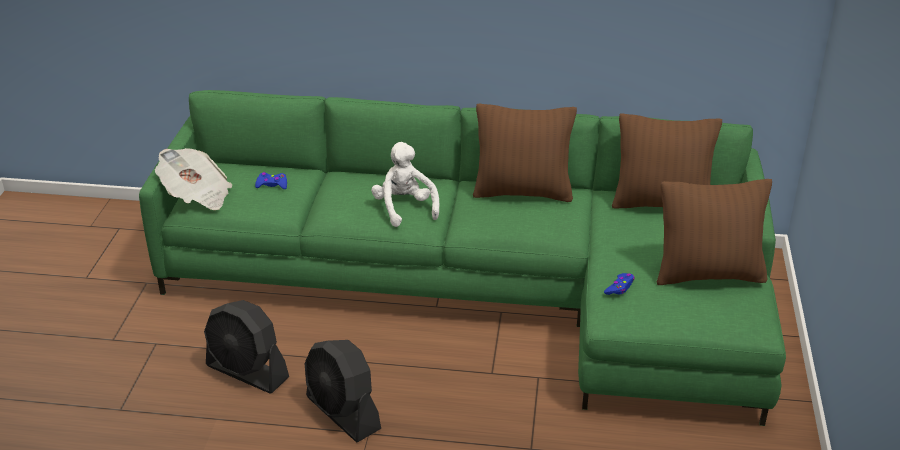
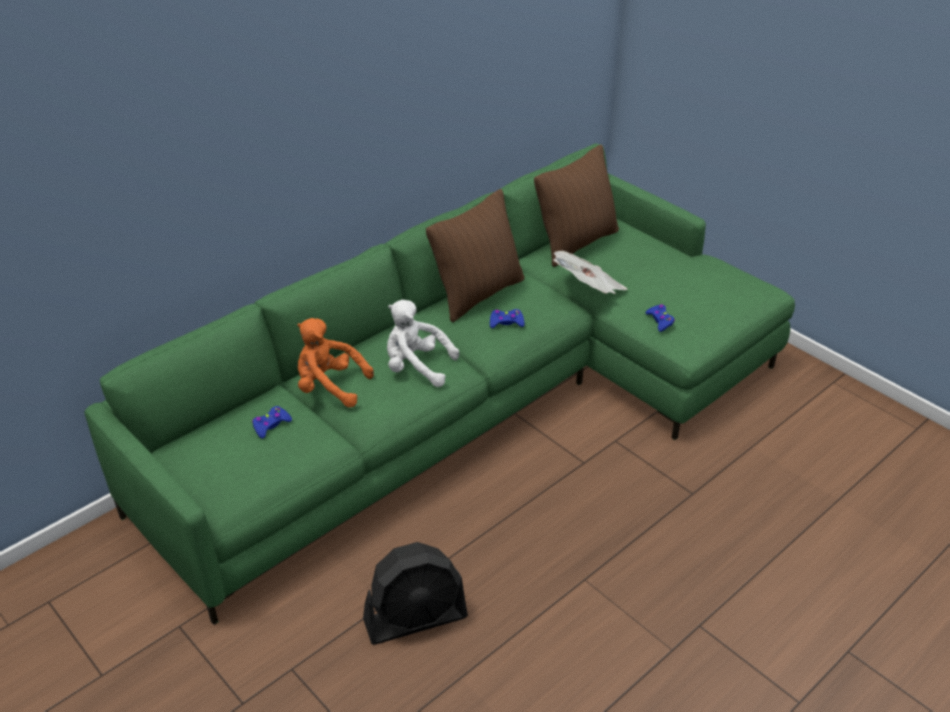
camera: 50 degrees left, 5 degrees up
newspaper [155,148,232,210] -> newspaper moved to [553,251,627,294]
black fan [304,340,381,442] -> none
brown pillow [657,179,772,285] -> none
none -> orange plush toy [297,318,374,407]
none -> blue game controller [490,309,525,328]

